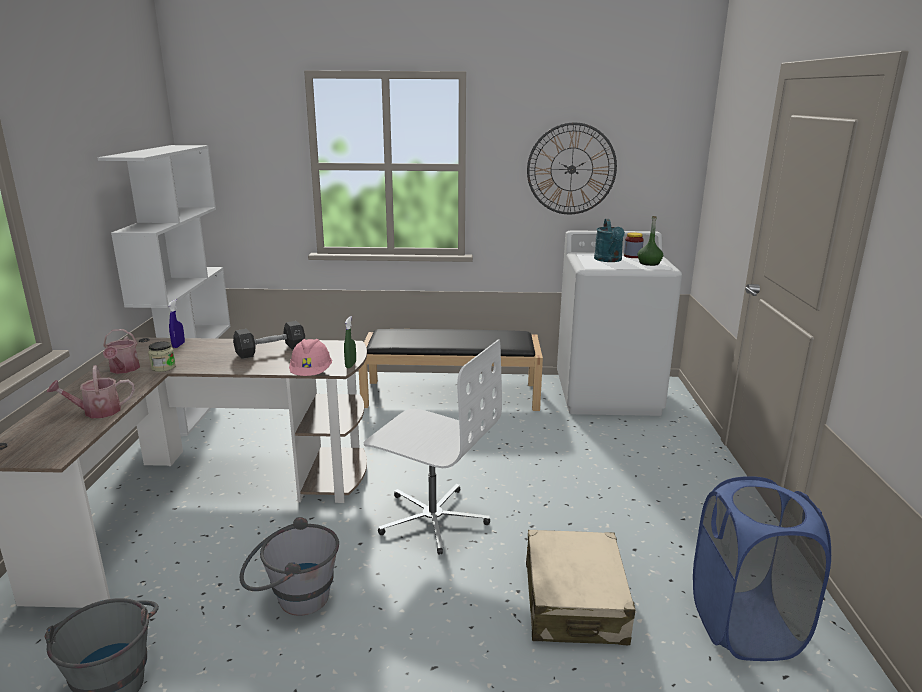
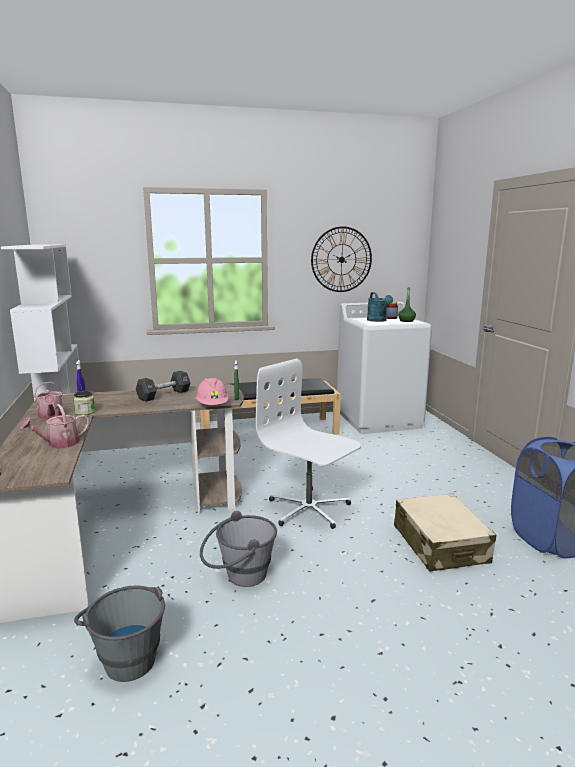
camera: 15 degrees left, 5 degrees down
white office chair [364,339,502,555] -> white office chair turned 150 degrees counterclockwise [256,358,361,529]

